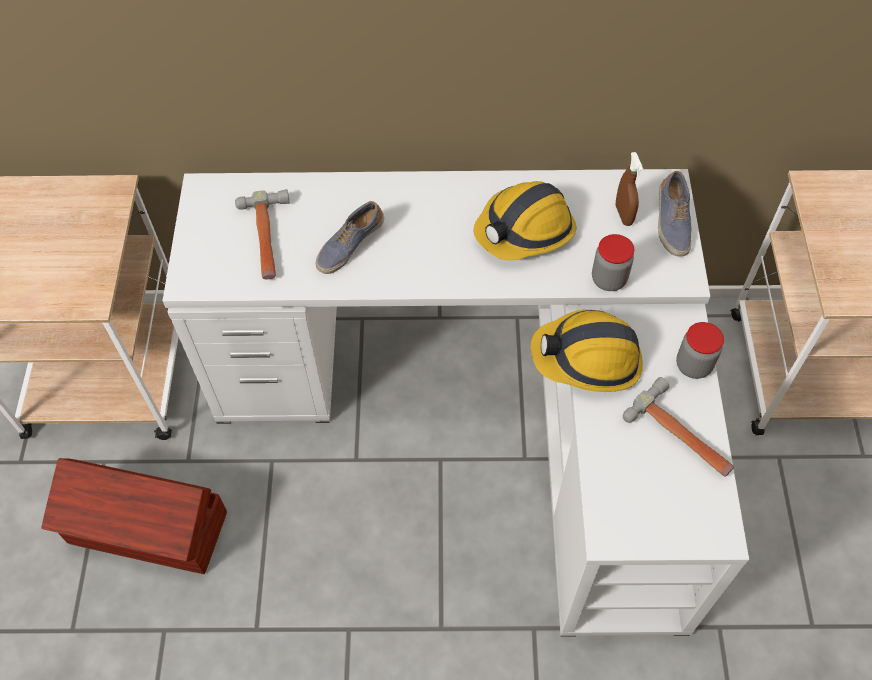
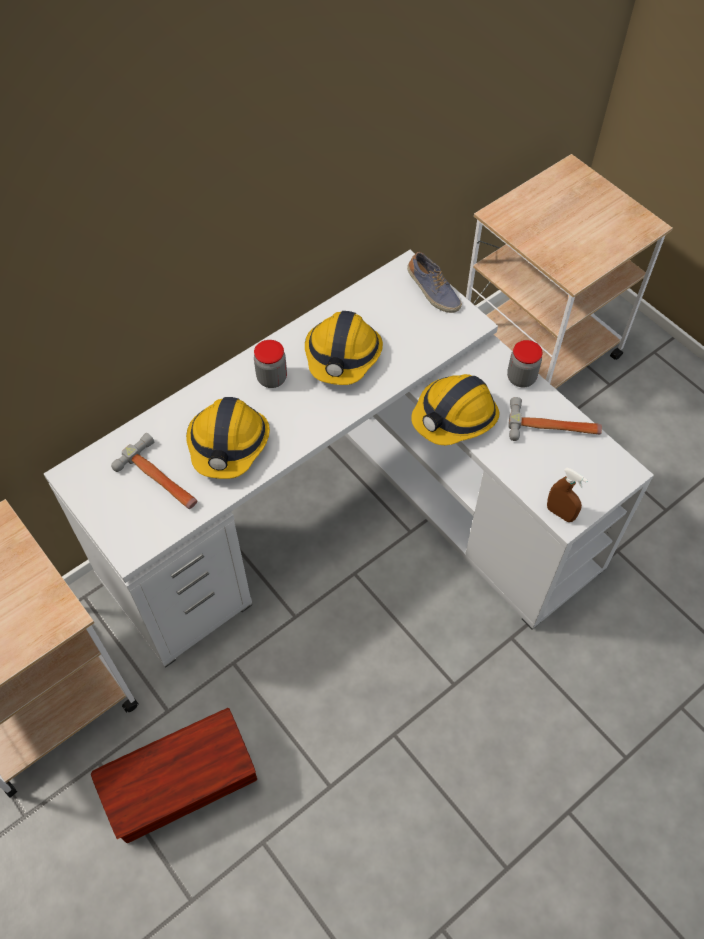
camera: 40 degrees left, 0 degrees up
shoe [316,201,384,274] -> hard hat [186,397,270,479]
jar [592,234,634,291] -> jar moved to [254,340,287,388]
brown spray bottle [615,152,644,226] -> brown spray bottle moved to [547,467,588,522]

